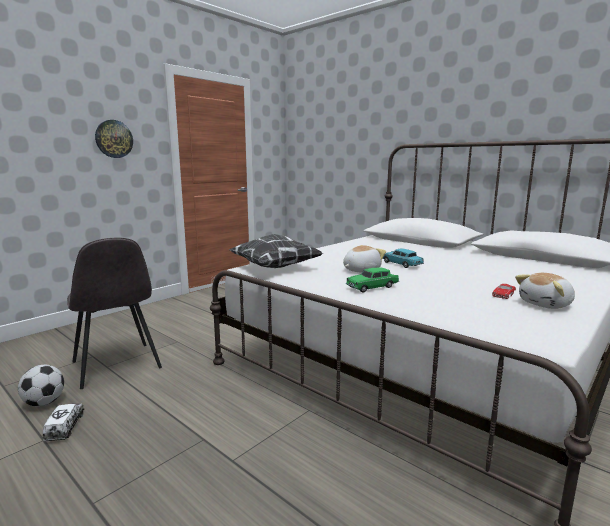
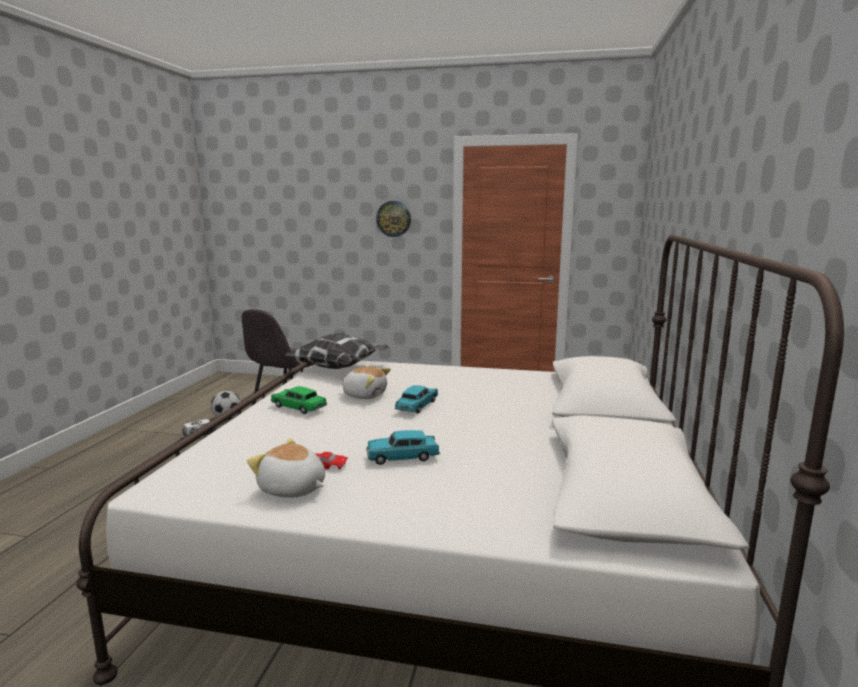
camera: 60 degrees right, 0 degrees up
none -> turquoise toy car [366,430,440,465]

